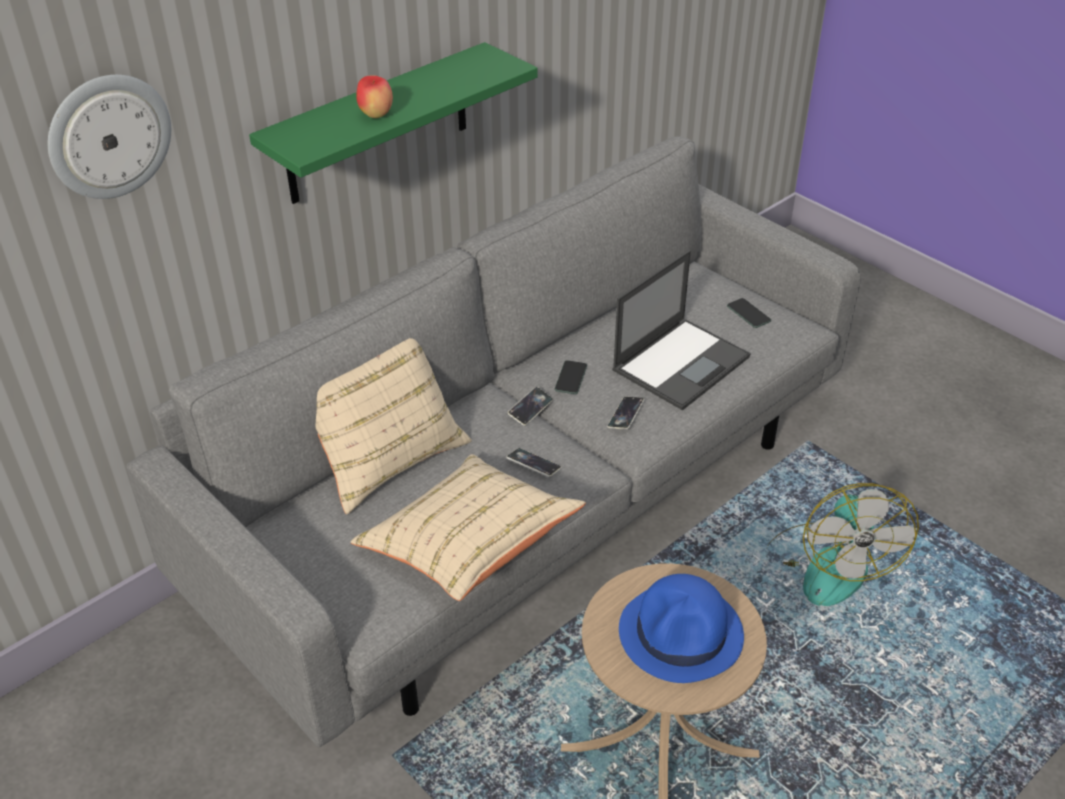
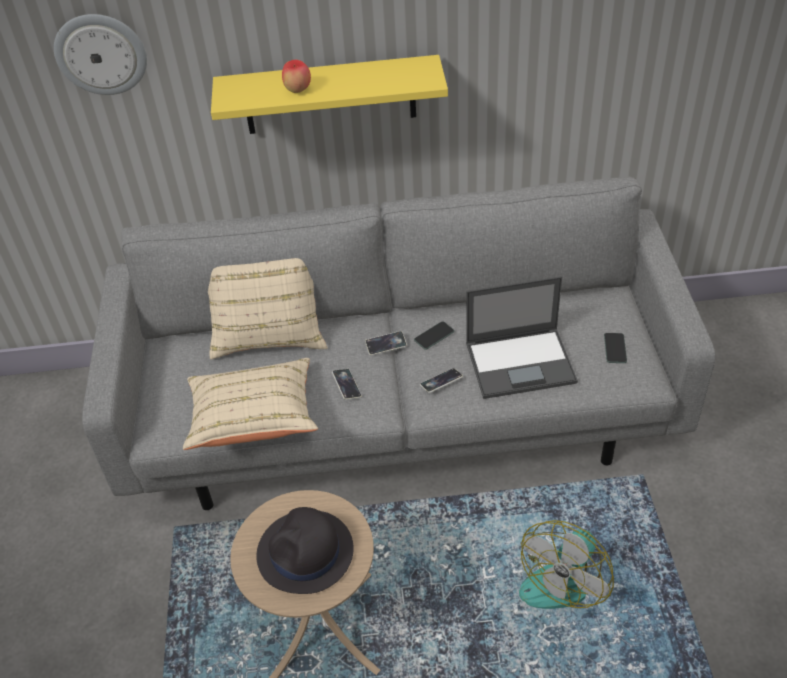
camera: 40 degrees right, 5 degrees up
green shelf [249,42,538,204] -> yellow shelf [211,55,448,134]
blue hat [619,574,744,683] -> black hat [256,507,354,594]

